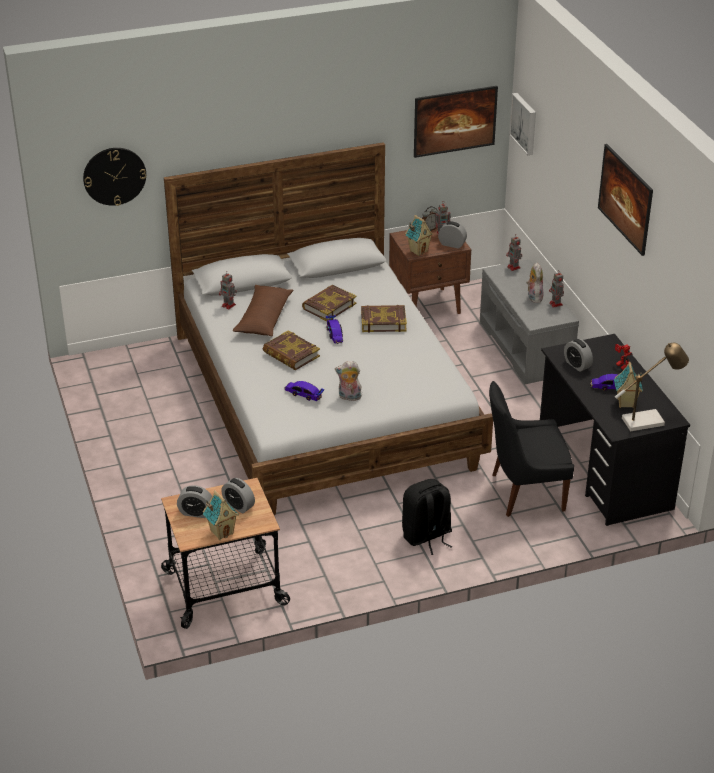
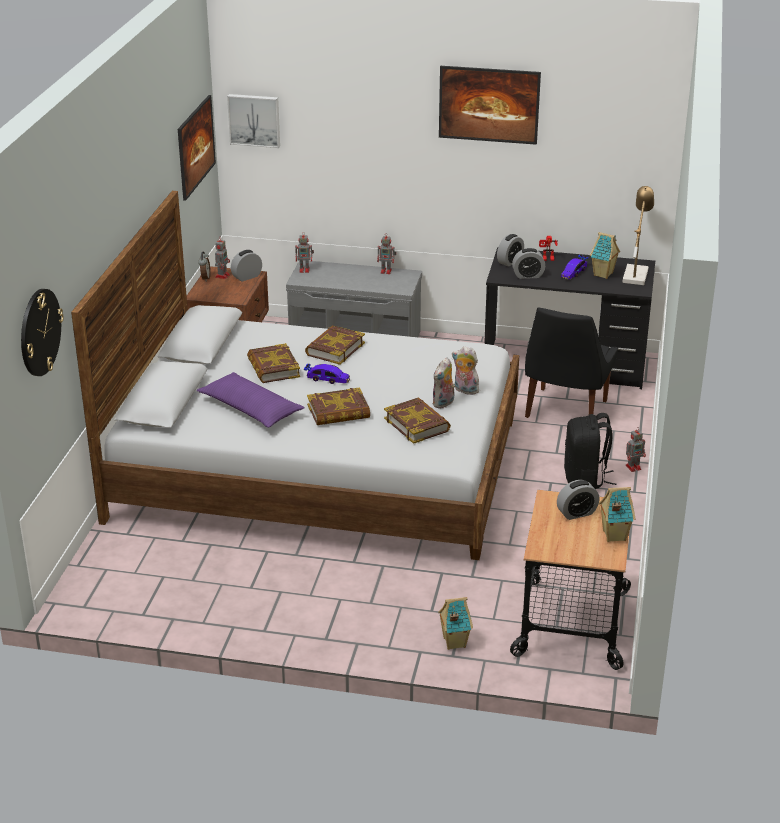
camera: 60 degrees left, 5 degrees down
alarm clock [177,485,212,518] -> alarm clock moved to [497,234,524,267]
toy robot [219,273,237,310] -> toy robot moved to [625,428,646,472]
brown pillow [233,285,293,336] -> purple pillow [197,372,305,428]
toy car [284,381,324,401] -> book [384,397,451,444]
toy house [405,215,434,256] -> toy house moved to [438,597,473,650]
plush toy [526,263,543,303] -> plush toy moved to [452,346,479,395]

